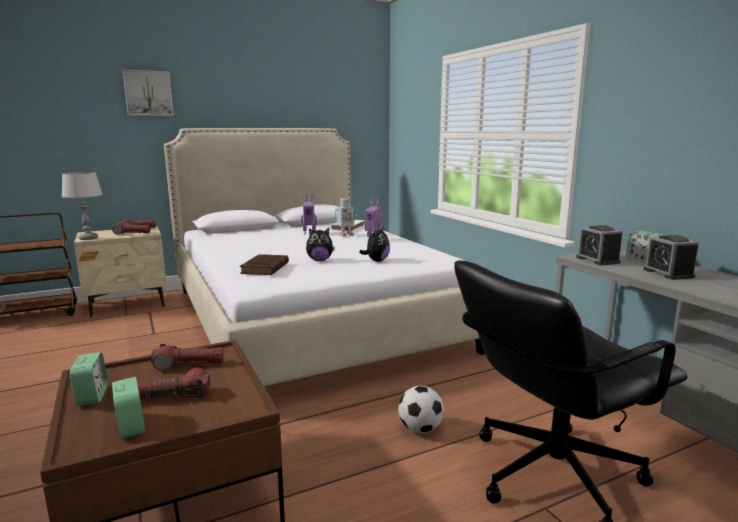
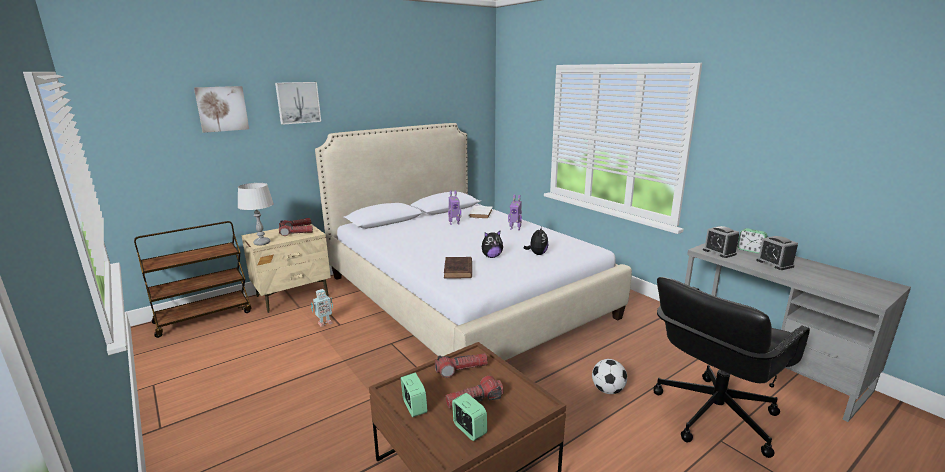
camera: 10 degrees left, 5 degrees up
toy robot [335,198,355,237] -> toy robot moved to [311,289,333,327]
none -> picture [194,86,249,133]

